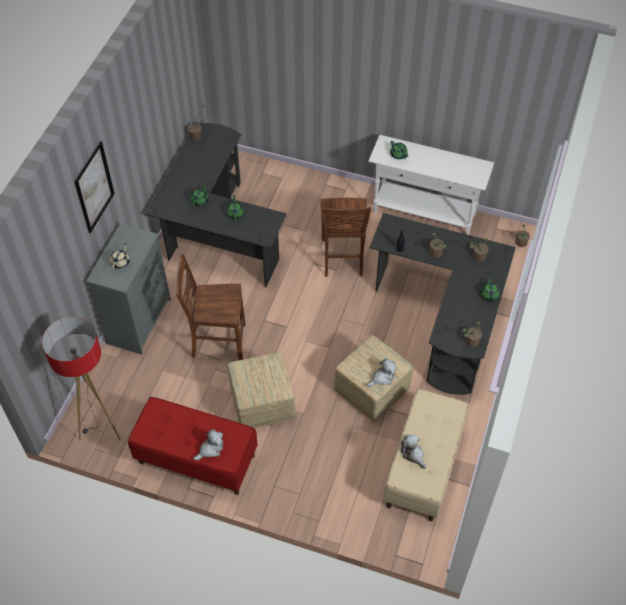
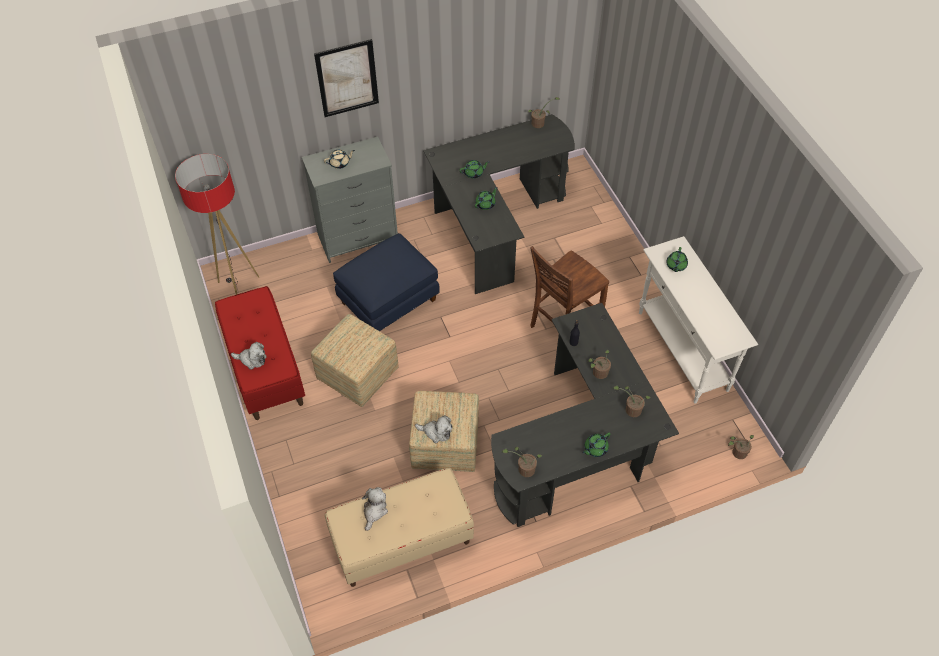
camera: 50 degrees right, 0 degrees up
brown chair [176,254,245,360] -> blue ottoman [333,233,440,331]

